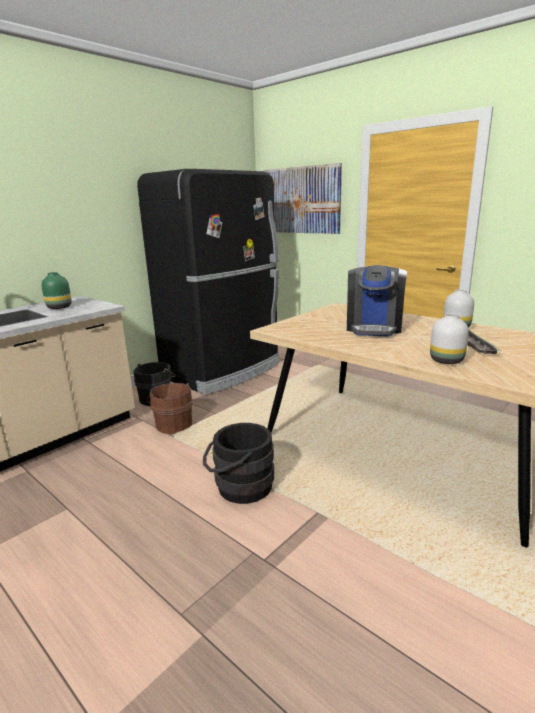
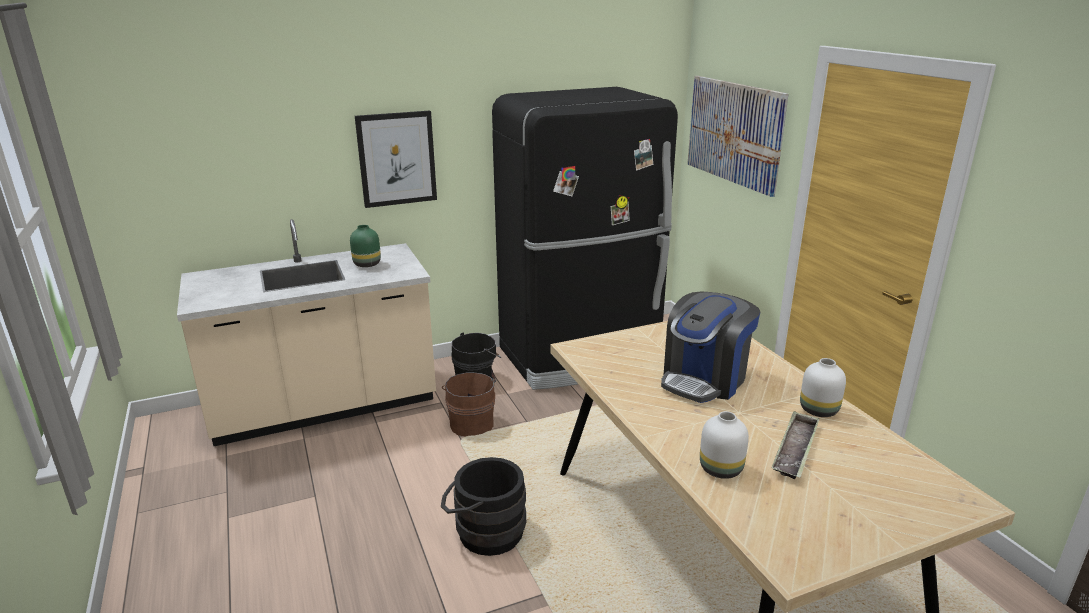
camera: 25 degrees right, 5 degrees up
none -> picture [355,111,437,208]

